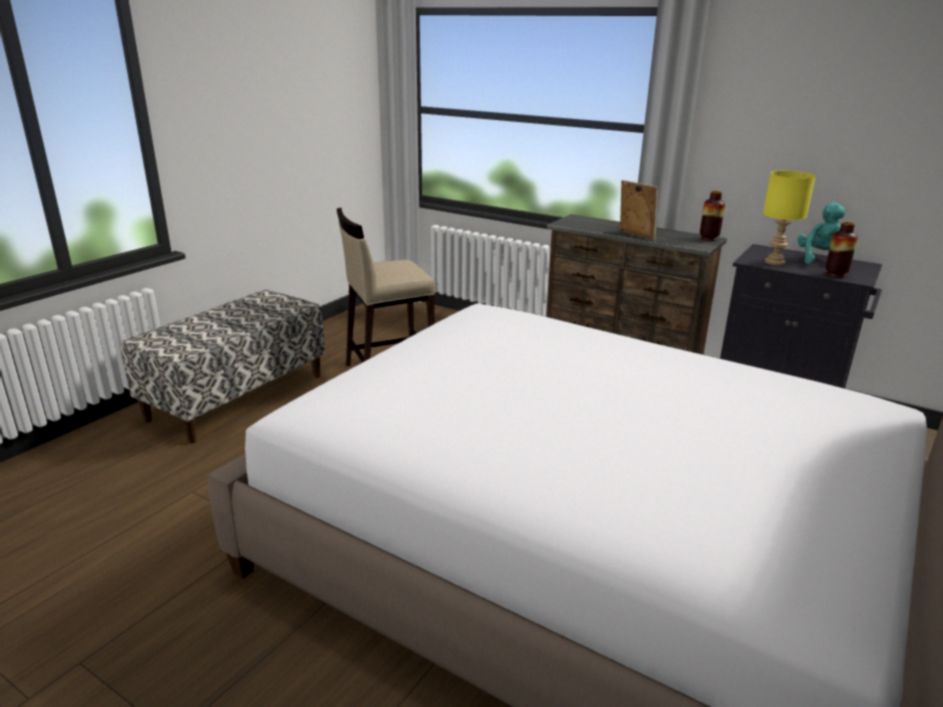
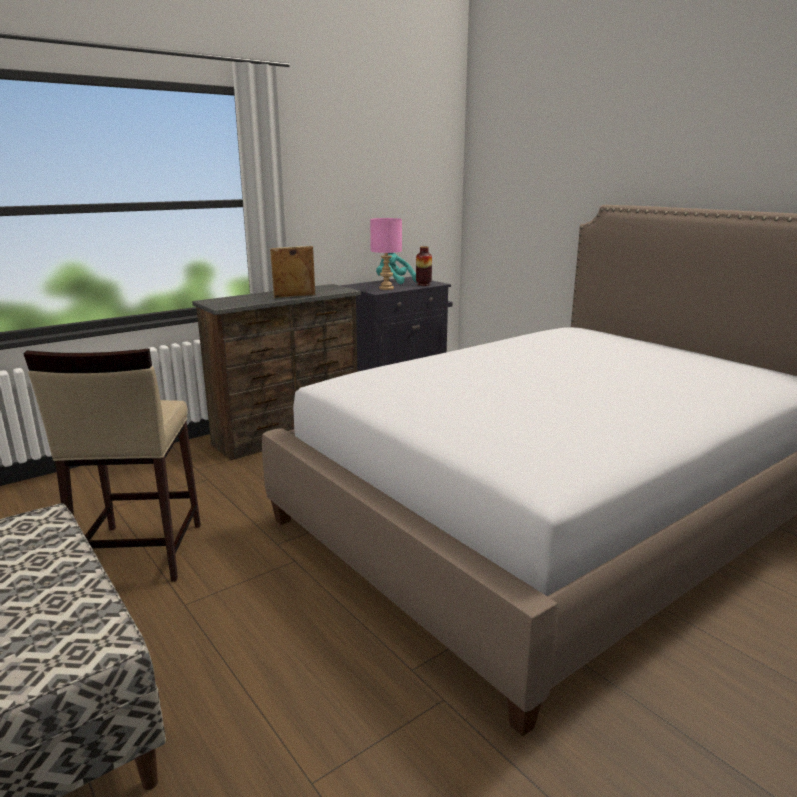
camera: 70 degrees left, 5 degrees down
vase [700,191,725,241] -> none
yellow table lamp [763,171,816,265] -> pink table lamp [370,218,402,290]

